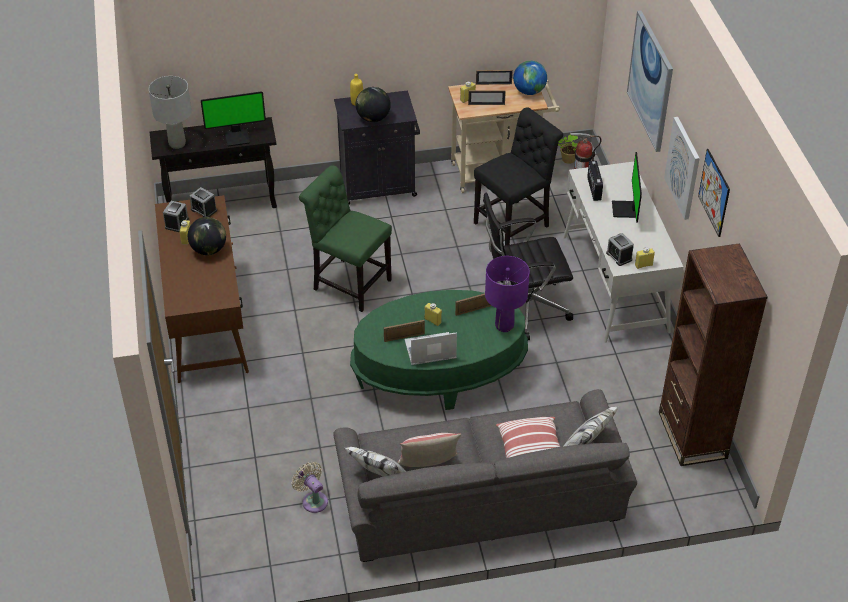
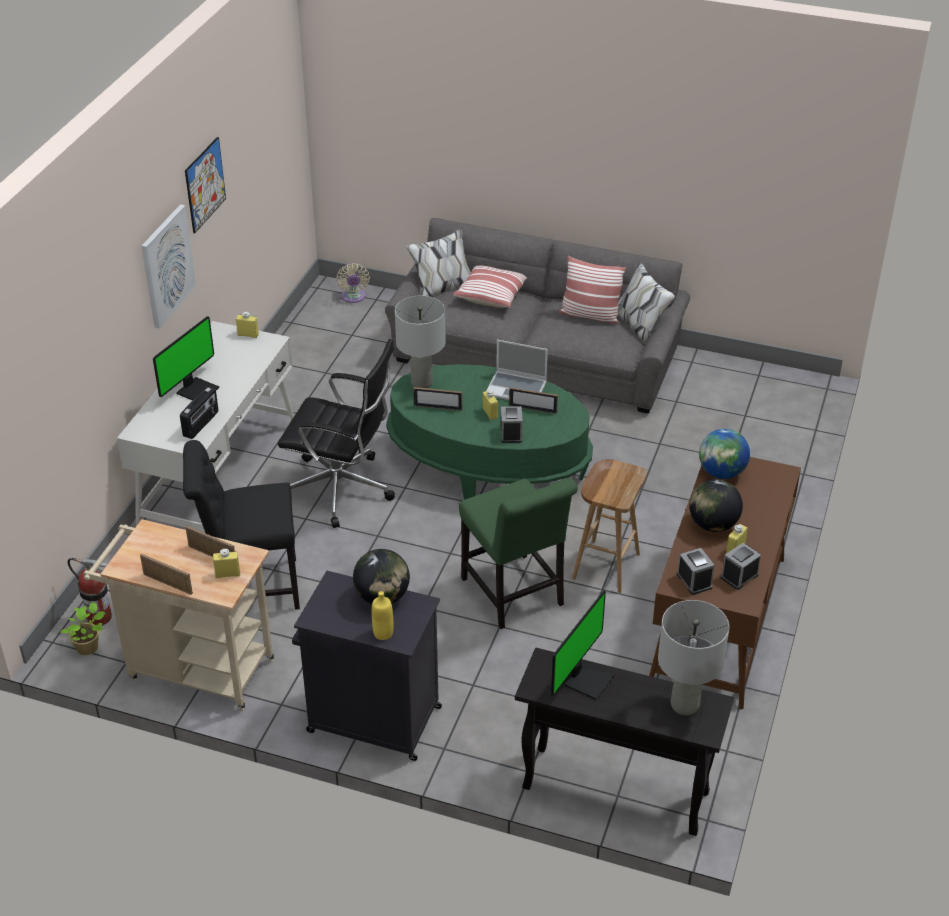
camera: 150 degrees left, 5 degrees down
monitor [201,91,266,147] -> monitor turned 105 degrees clockwise [551,591,615,700]
beige fan [292,462,328,513] -> beige fan moved to [336,263,370,303]
purple table lamp [485,256,530,332] -> grey table lamp [395,296,446,388]
globe [513,61,547,95] -> globe moved to [699,429,750,479]
alarm clock [606,233,634,266] -> alarm clock moved to [501,406,523,443]
picture [627,10,673,152] -> none
brown bookcase [659,243,768,466] -> none
none -> brown stool [572,459,647,593]

